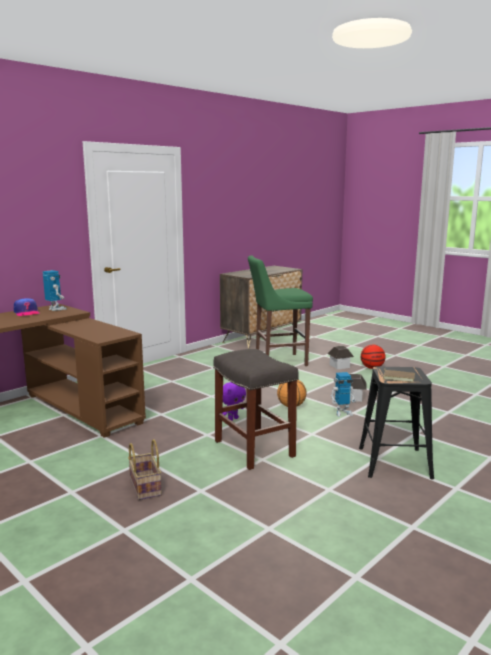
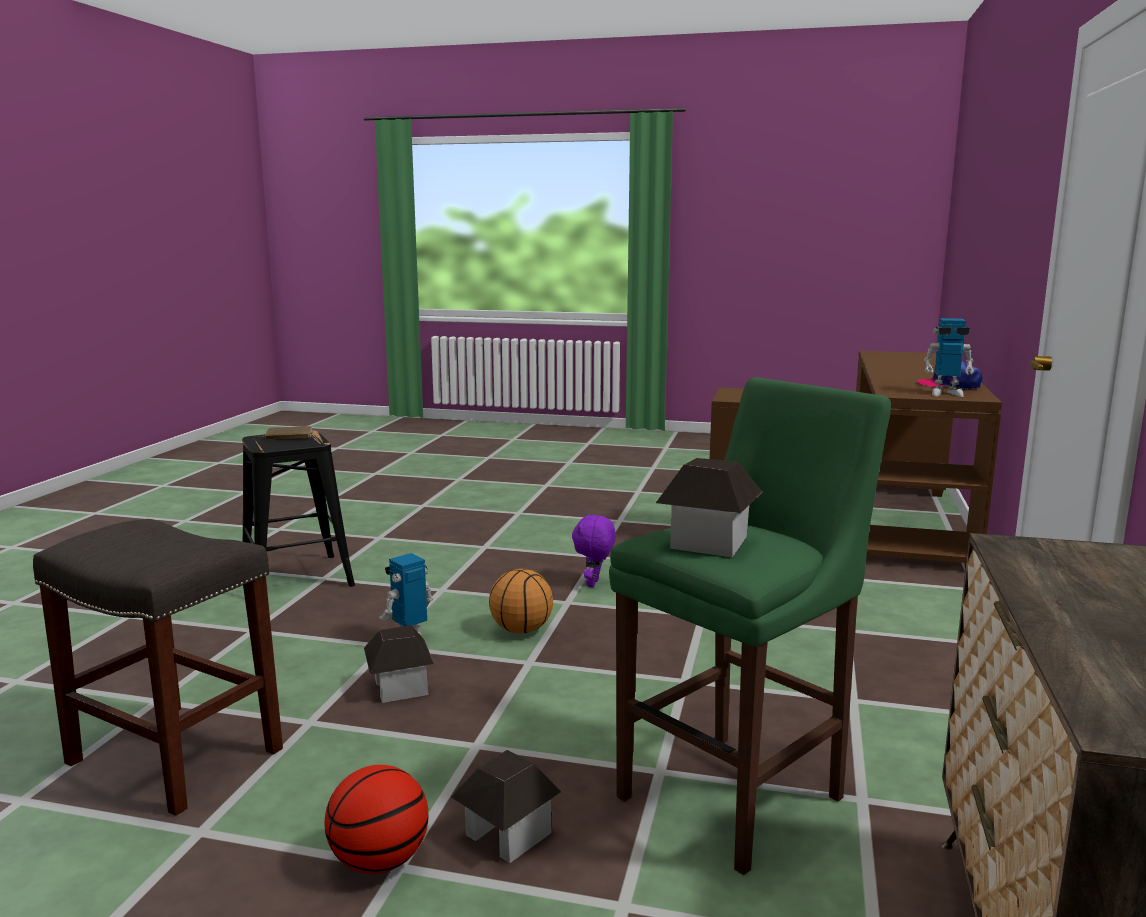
camera: 150 degrees right, 0 degrees up
basket [128,439,162,500] -> none
grey stool [213,349,299,470] -> grey stool moved to [33,519,283,816]
none -> toy house [656,458,762,557]

